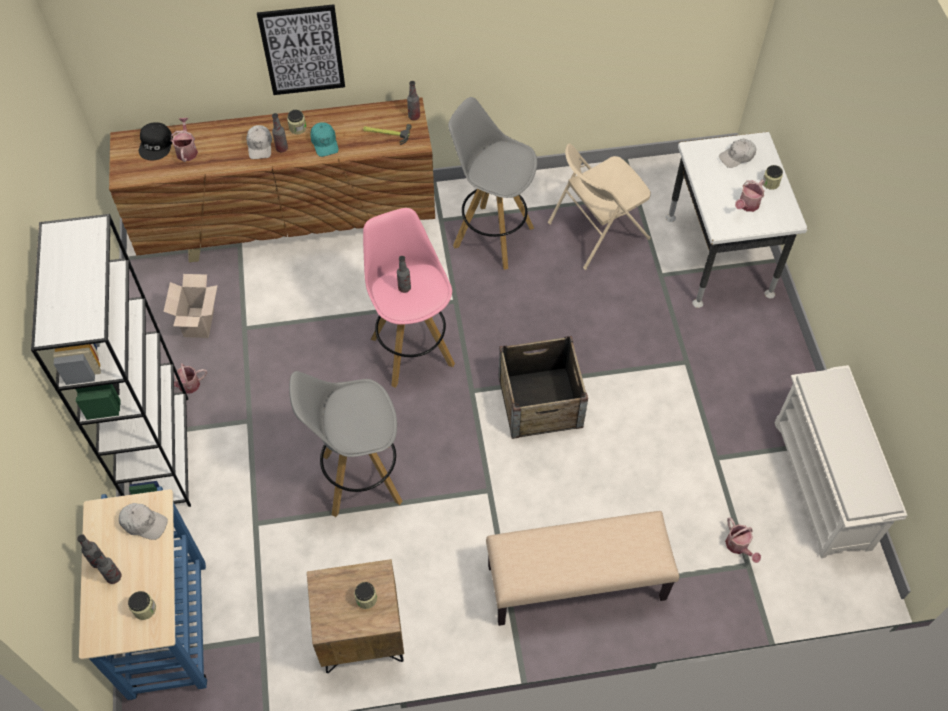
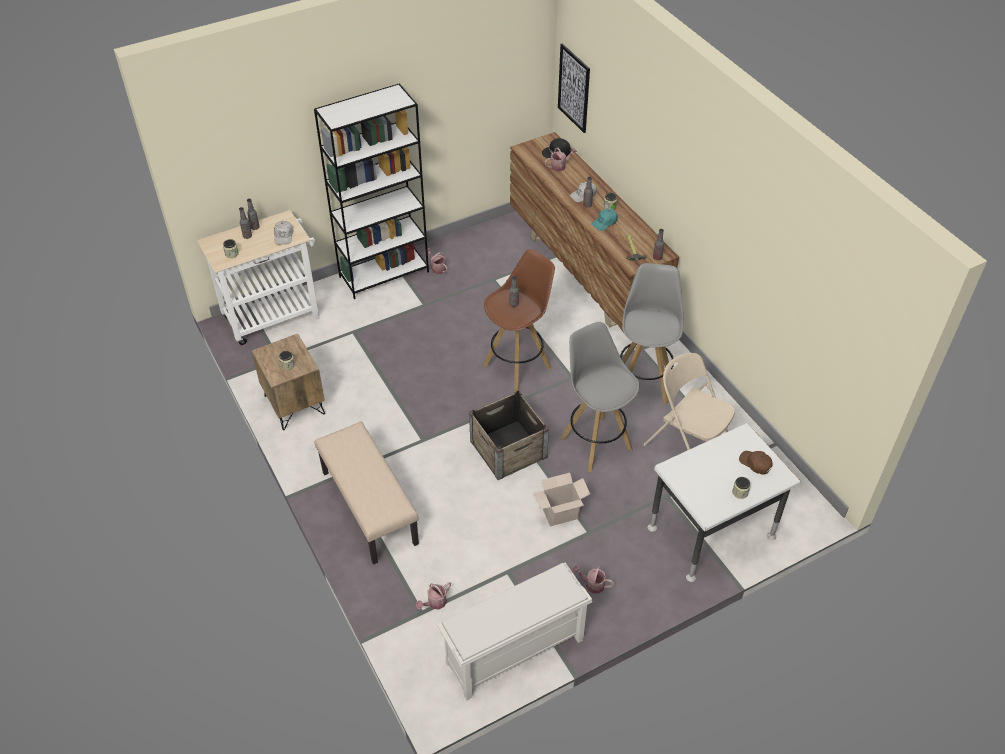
camera: 70 degrees right, 10 degrees down
blue cart [79,486,207,700] -> white cart [197,210,319,345]
cardboard box [163,274,218,338] -> cardboard box moved to [534,473,590,527]
picture [257,4,345,95] -> picture moved to [558,43,590,133]
grey stool [289,371,403,517] -> grey stool moved to [561,322,640,472]
pink stool [363,208,455,388] -> brown stool [483,249,555,392]
white cap [719,139,756,168] -> brown cap [739,451,773,475]
watering can [735,179,764,212] -> watering can moved to [572,565,614,594]

